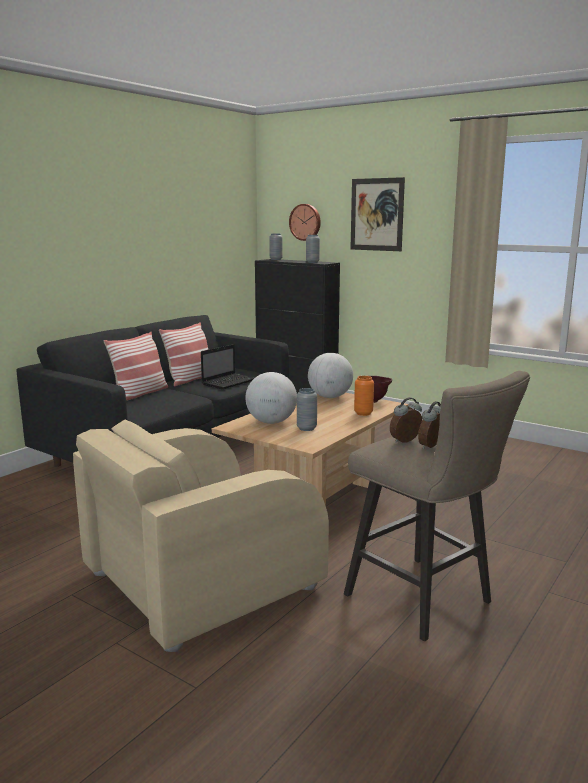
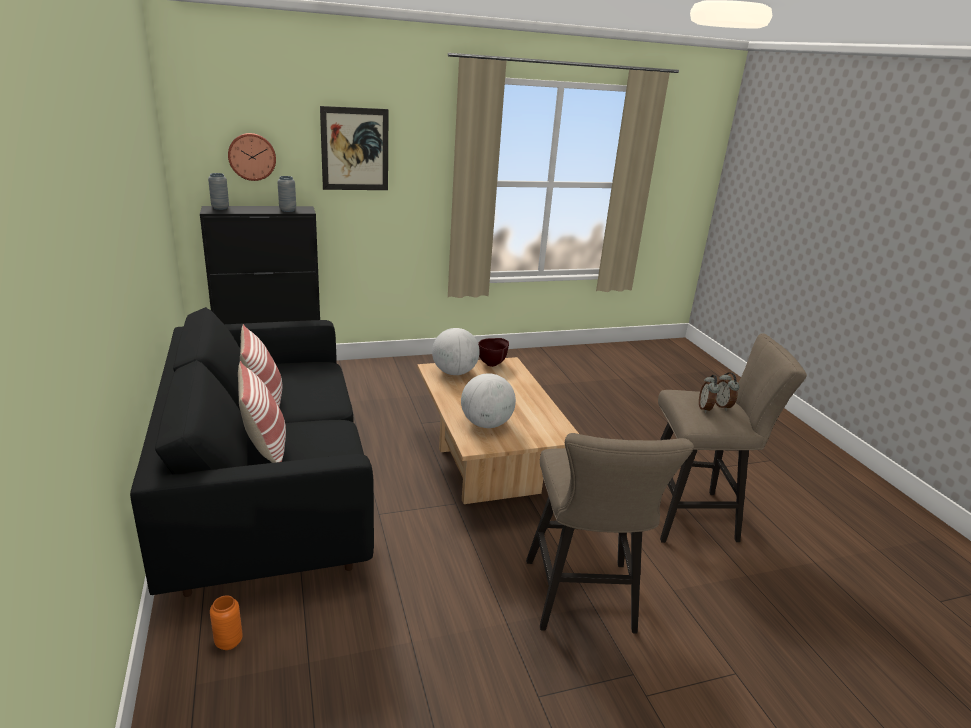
camera: 55 degrees left, 10 degrees up
beige armchair [73,420,329,652] -> beige stool [526,433,694,633]
laptop [201,344,254,389] -> none
grey vase [297,388,317,431] -> none
orange vase [354,376,374,416] -> orange vase moved to [210,595,243,650]

